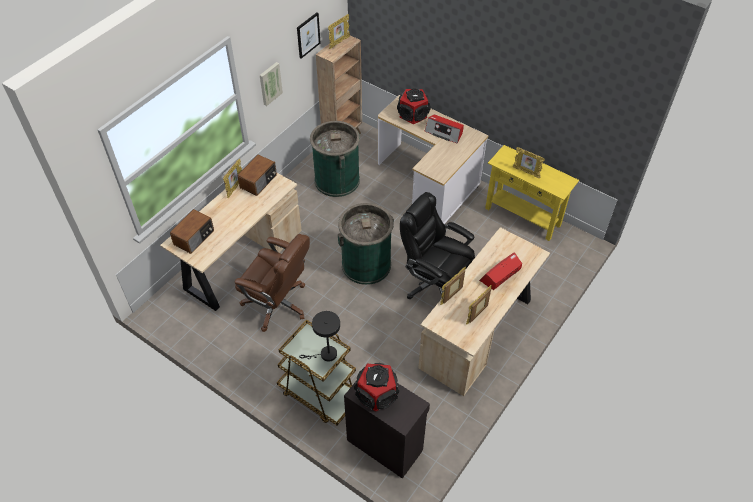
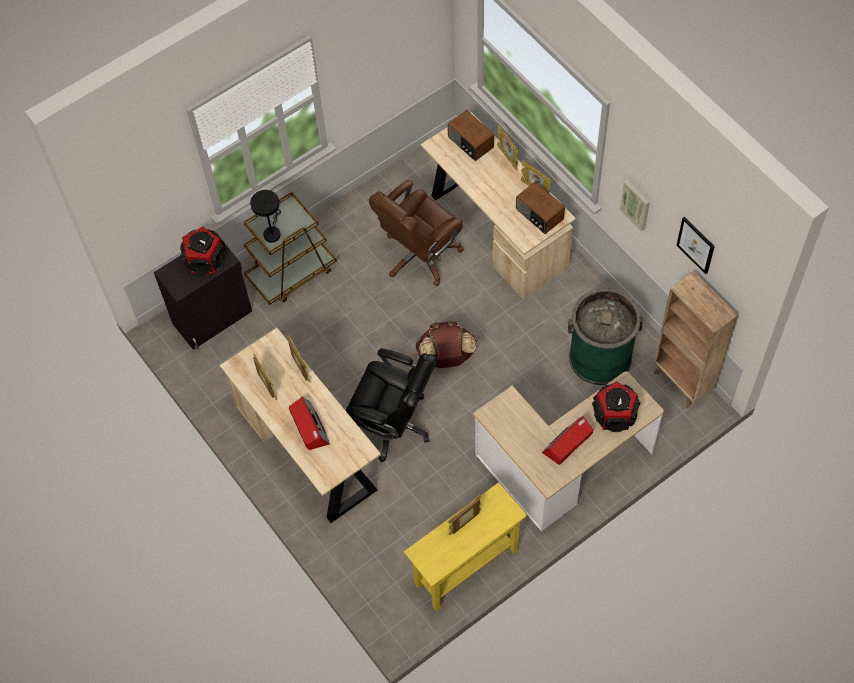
camera: 110 degrees right, 10 degrees up
picture frame [328,14,350,49] -> picture frame moved to [497,125,518,171]
green trash can [338,203,394,285] -> brown backpack [416,321,477,368]
black office chair [400,192,475,299] -> black office chair turned 60 degrees clockwise [346,348,437,462]

